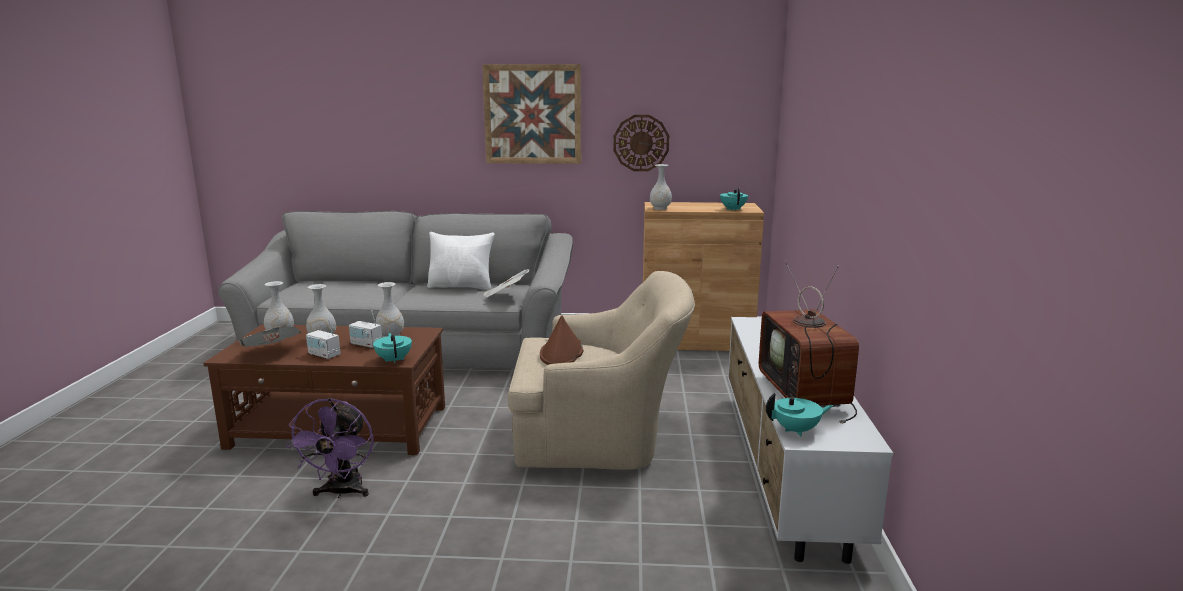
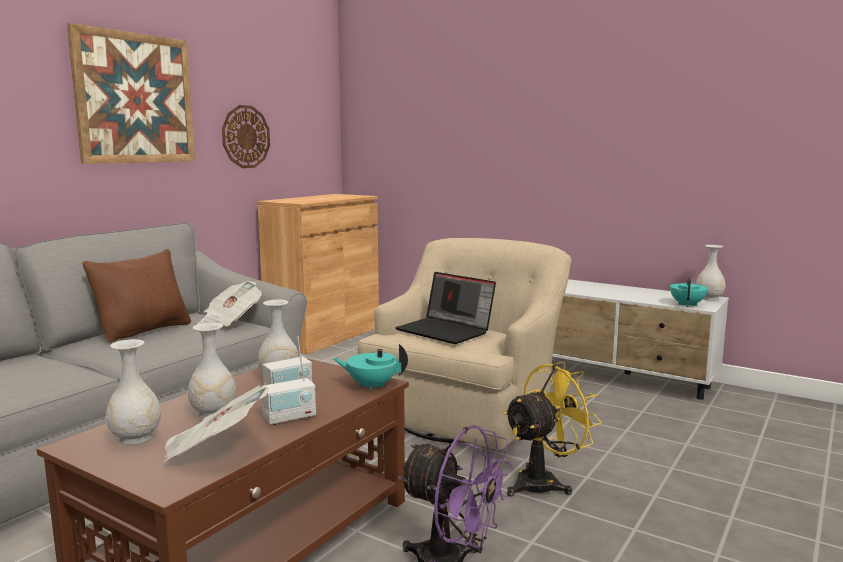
camera: 60 degrees left, 5 degrees down
white pillow [428,232,495,290] -> brown pillow [82,249,191,343]
brown hat [540,315,584,365] -> laptop [395,272,496,344]
white vase [650,164,672,210] -> white vase moved to [696,245,726,301]
turquoise teapot [720,187,748,211] -> none
television [759,260,859,423] -> none
none -> yellow fan [503,362,602,497]

